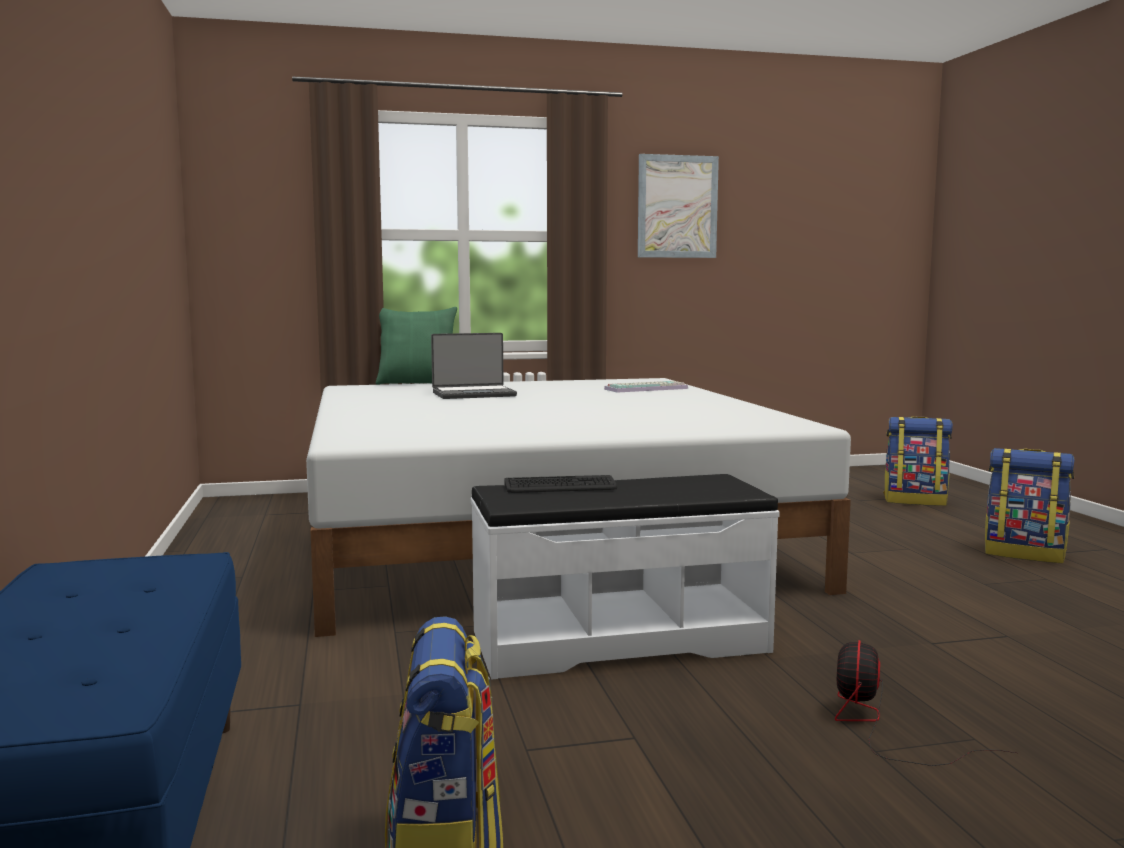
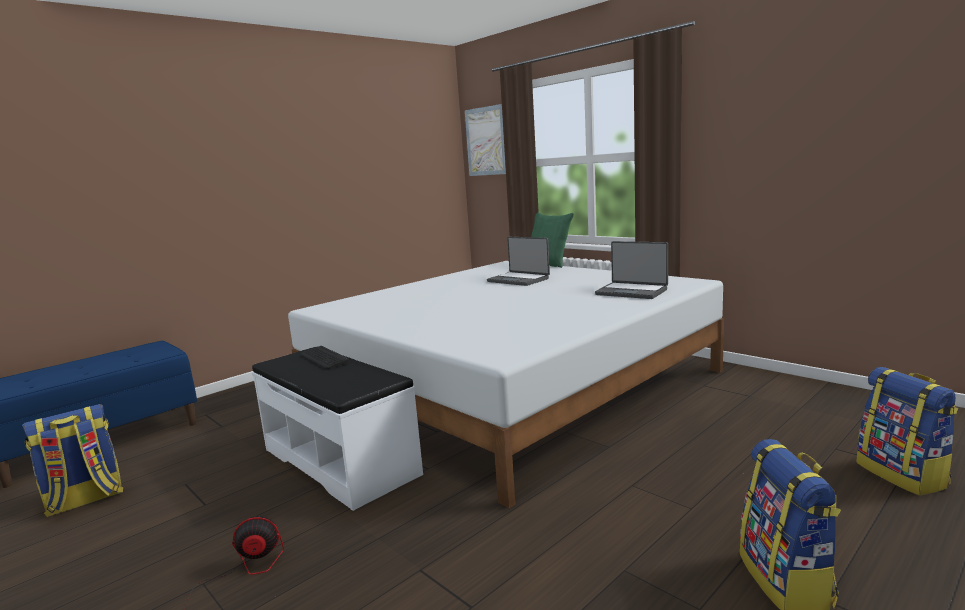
camera: 60 degrees right, 5 degrees up
keyboard [604,381,688,393] -> laptop [595,241,668,299]
picture [638,154,719,258] -> picture moved to [465,104,506,176]

